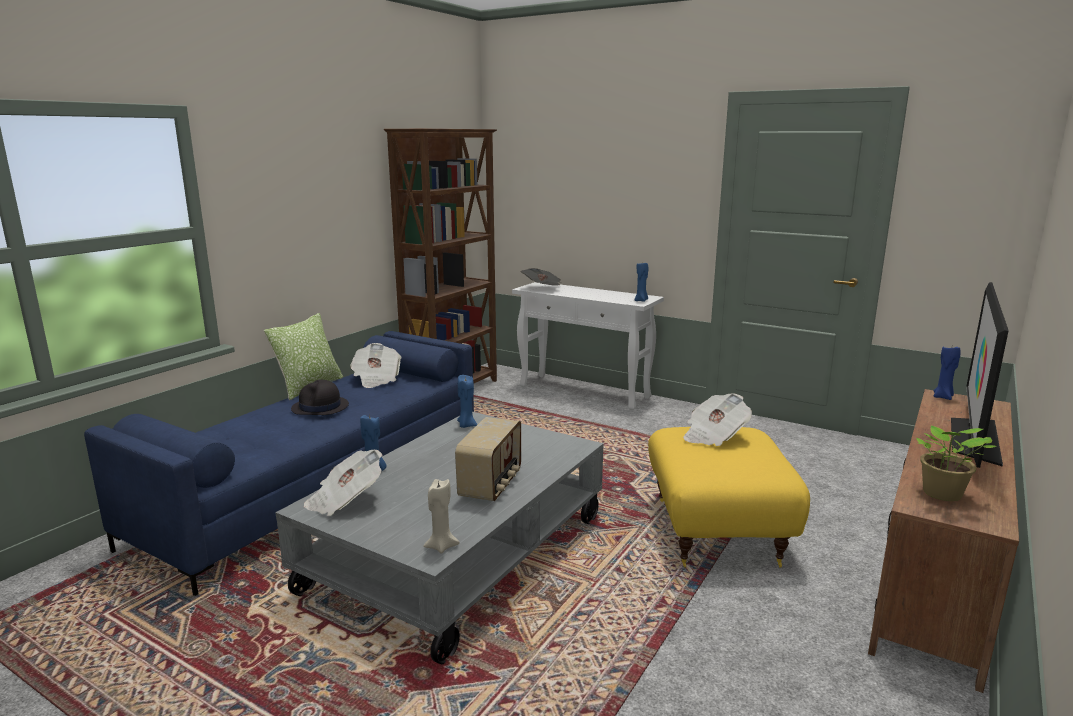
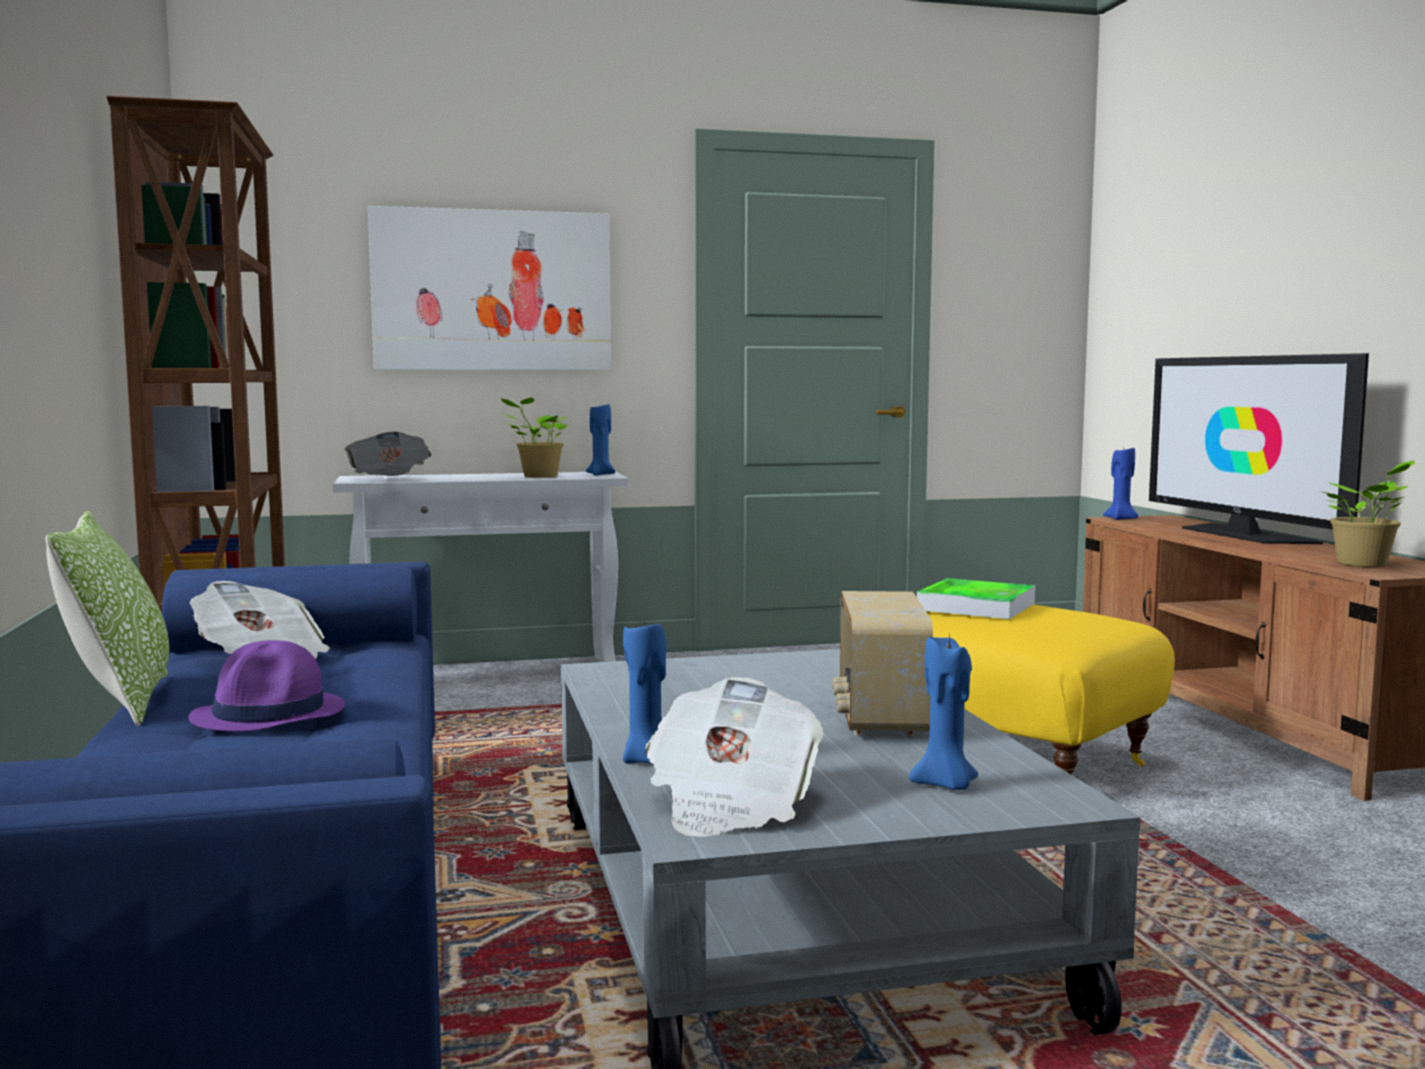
camera: 45 degrees left, 10 degrees down
black hat [291,380,349,415] -> purple hat [188,640,345,731]
beige candle [423,479,460,553] -> none
radio [455,417,521,501] -> radio turned 150 degrees counterclockwise [832,591,933,736]
blue candle [457,375,477,428] -> blue candle moved to [909,633,979,790]
newspaper [683,393,752,446] -> tray [917,578,1035,619]
none -> picture [368,206,611,370]
none -> potted plant [500,398,568,478]

